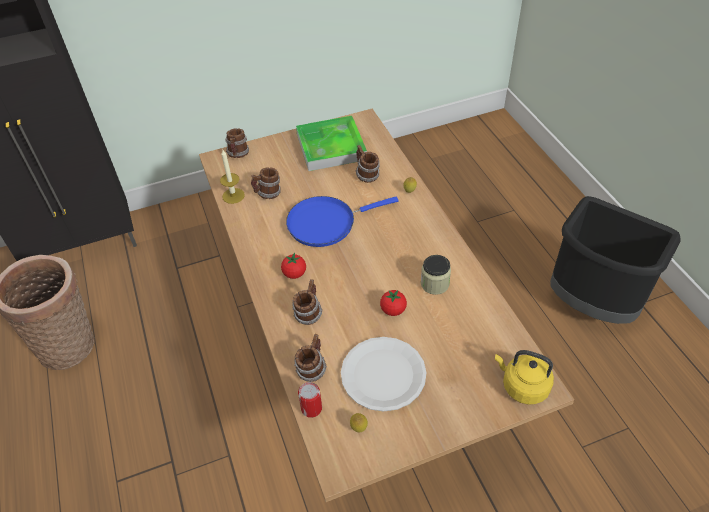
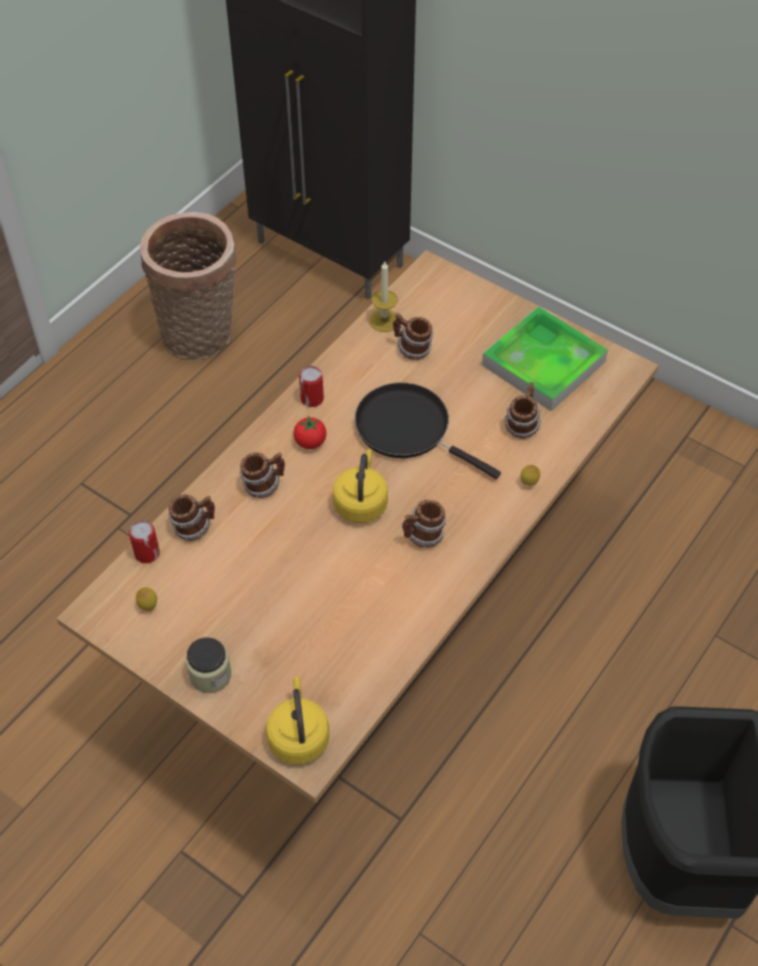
camera: 55 degrees right, 5 degrees up
mug [225,128,249,158] -> mug moved to [402,500,446,548]
blue frying pan [286,196,399,247] -> black frying pan [355,383,501,479]
white plate [341,337,427,412] -> none
tomato [380,290,407,316] -> none
jar [421,255,451,295] -> jar moved to [186,637,231,693]
none -> can [299,366,324,407]
none -> yellow kettle [333,449,388,523]

